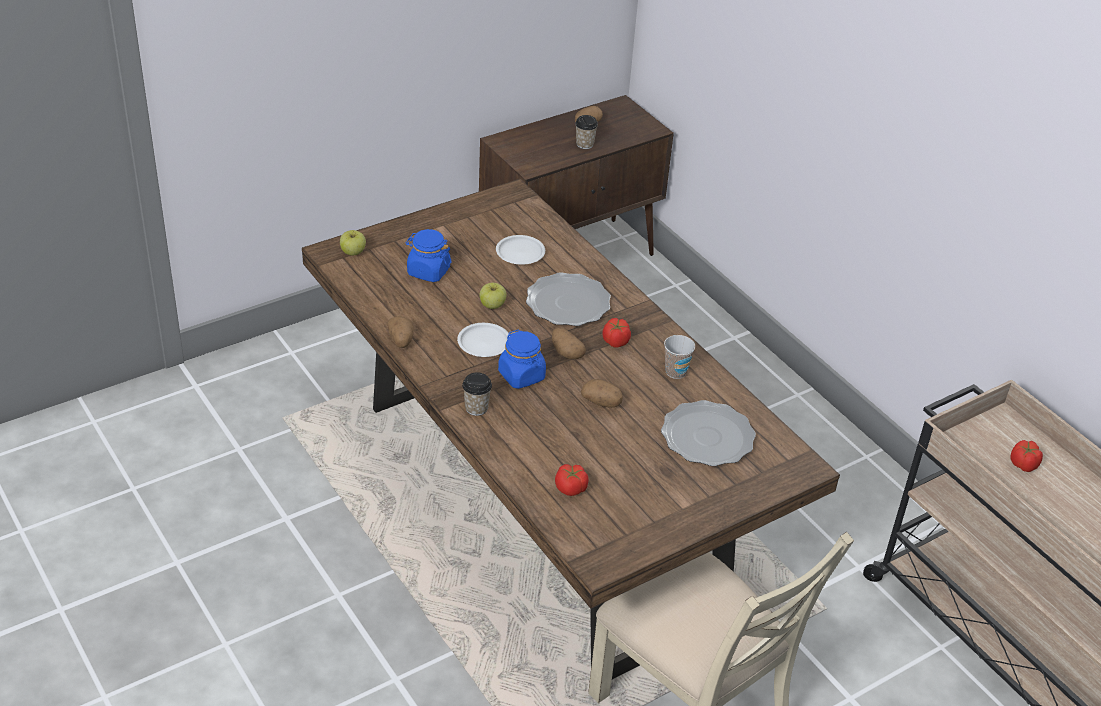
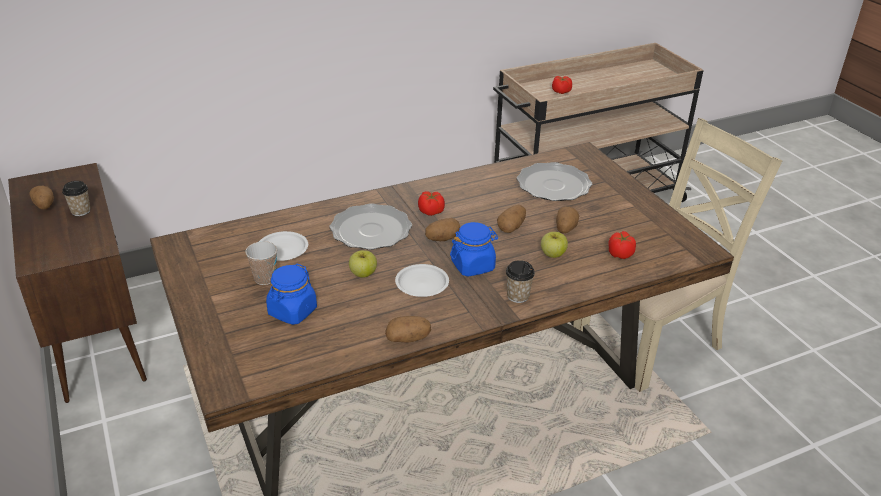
camera: 80 degrees left, 5 degrees down
apple [340,230,366,256] -> apple moved to [541,232,568,258]
cup [664,335,695,379] -> cup moved to [245,241,277,285]
none -> potato [556,206,579,233]

